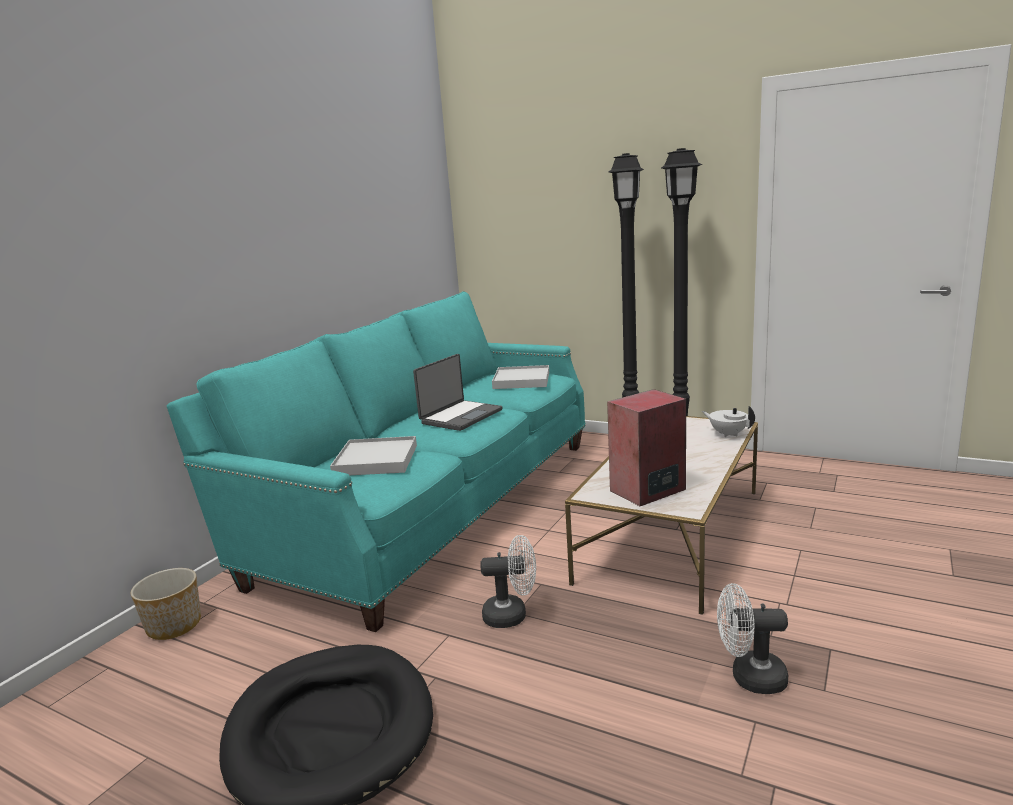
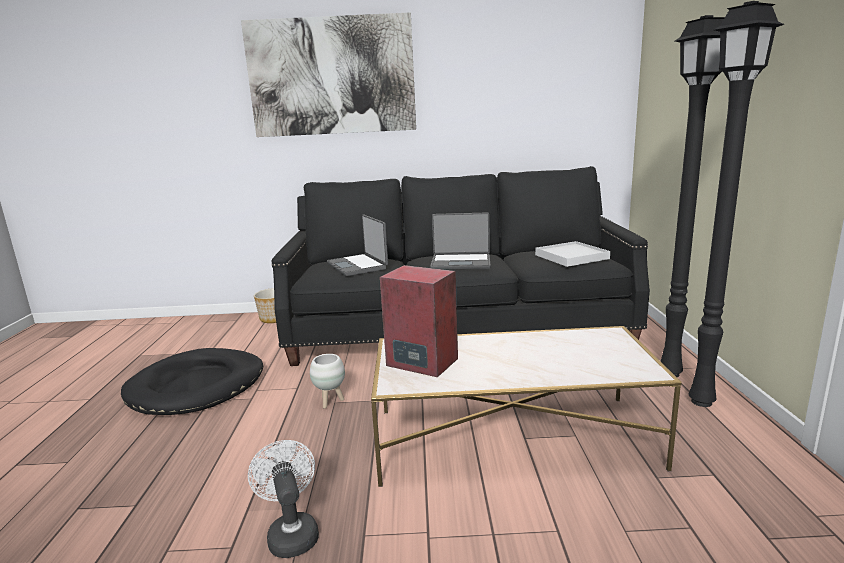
camera: 60 degrees right, 0 degrees up
turquoise sofa [167,291,586,632] -> black sofa [271,166,650,366]
white tray [330,436,417,475] -> laptop [327,214,388,276]
white fan [480,535,536,628] -> white planter [310,354,345,409]
white teapot [702,406,755,437] -> none
none -> picture [241,12,416,137]

